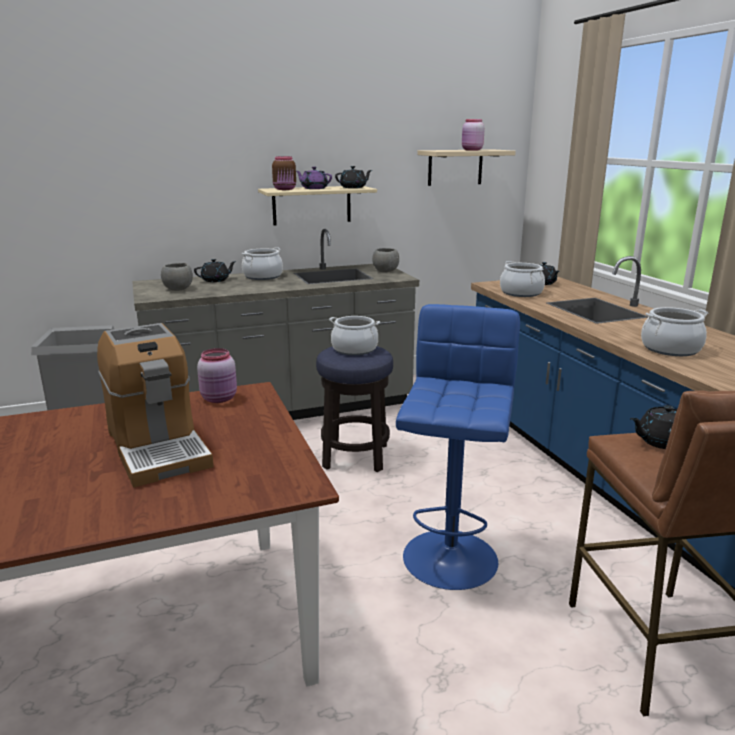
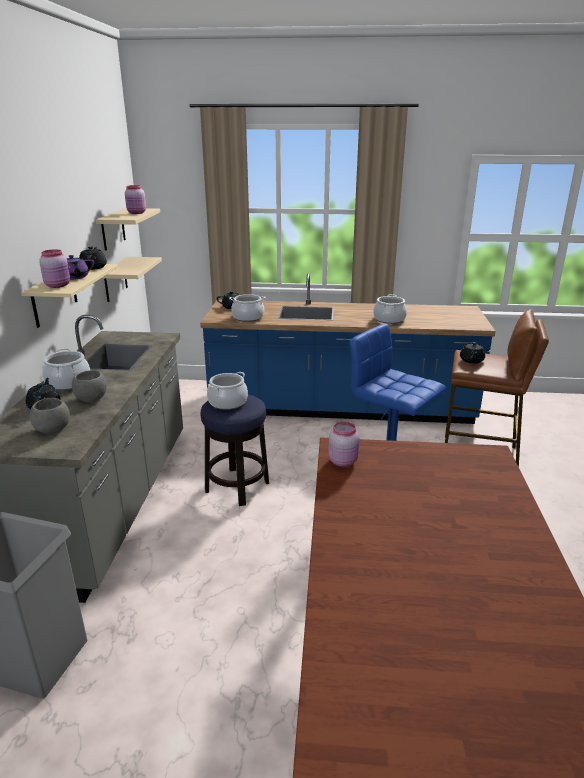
camera: 65 degrees left, 5 degrees up
coffee machine [97,323,214,487] -> none
brown jar [272,156,296,190] -> pink jar [39,249,70,288]
grey bowl [372,248,399,272] -> grey bowl moved to [72,370,107,402]
none -> beige shelf [102,257,162,302]

